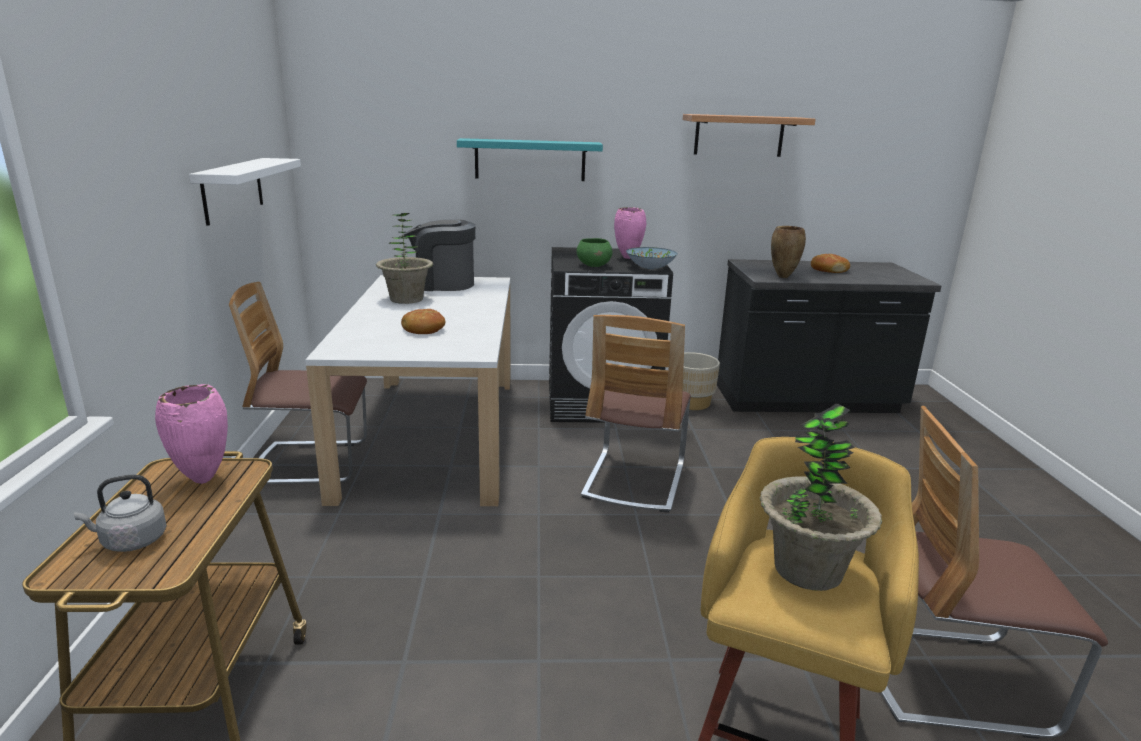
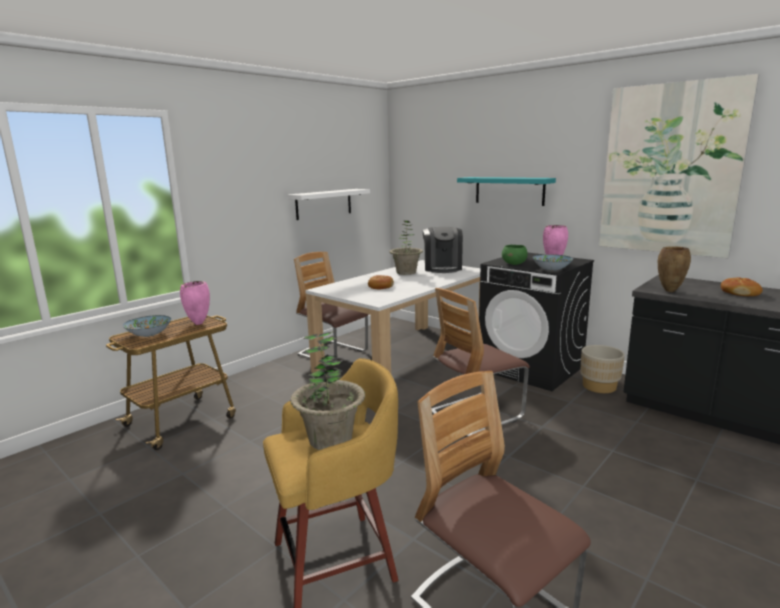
camera: 45 degrees right, 5 degrees down
grey kettle [74,474,167,552] -> bowl [123,315,171,337]
coffee machine [404,219,476,291] -> coffee machine turned 135 degrees counterclockwise [422,227,463,273]
shelf [683,114,816,157] -> picture [599,74,759,258]

